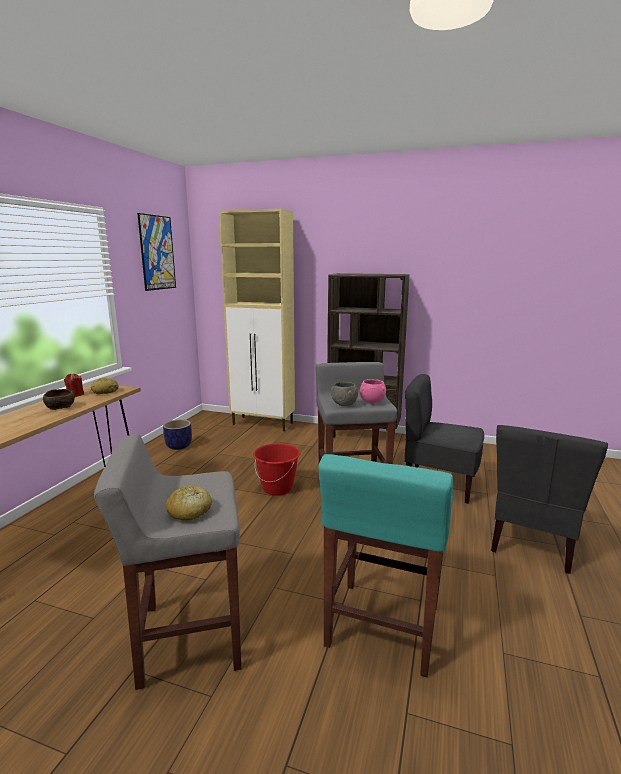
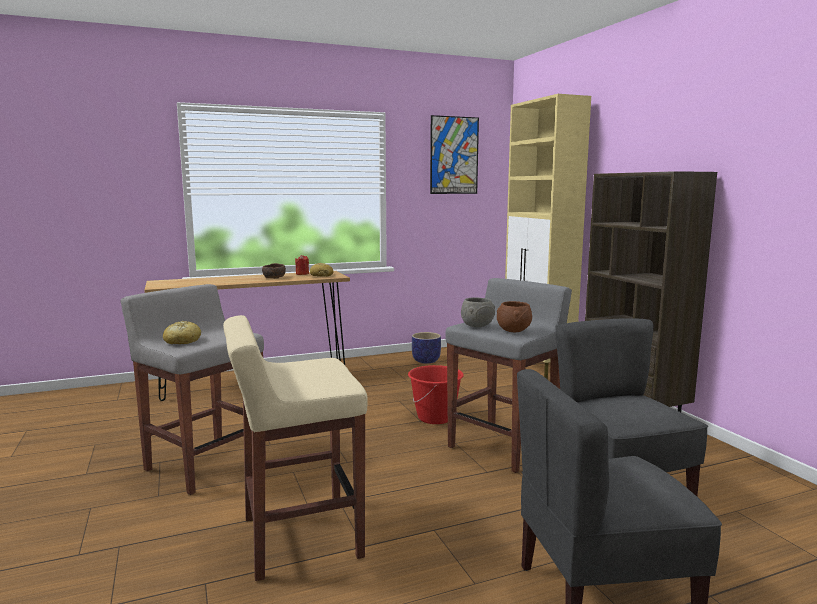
camera: 50 degrees right, 5 degrees down
turquoise stool [319,454,454,677] -> beige stool [223,315,368,581]
pink bowl [360,379,386,403] -> brown bowl [497,301,532,332]

